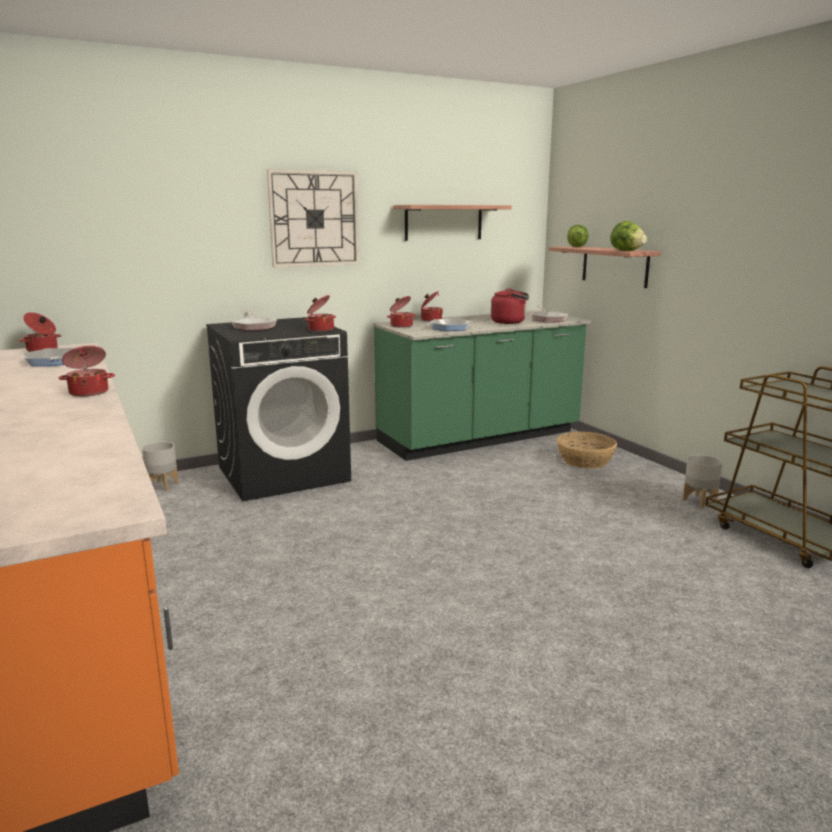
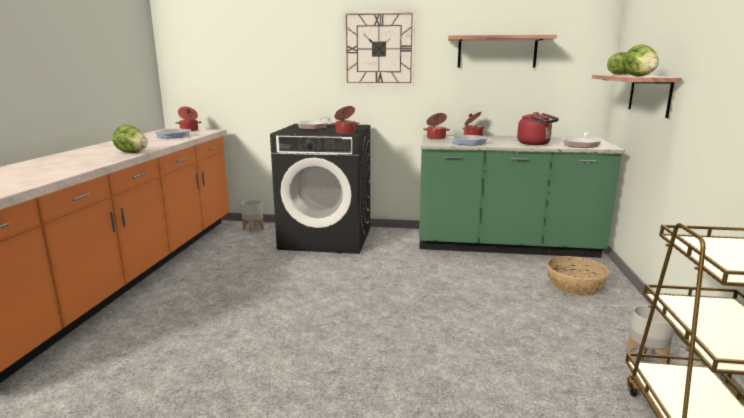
camera: 35 degrees right, 0 degrees up
cooking pot [58,346,115,397] -> lettuce [112,125,148,153]

